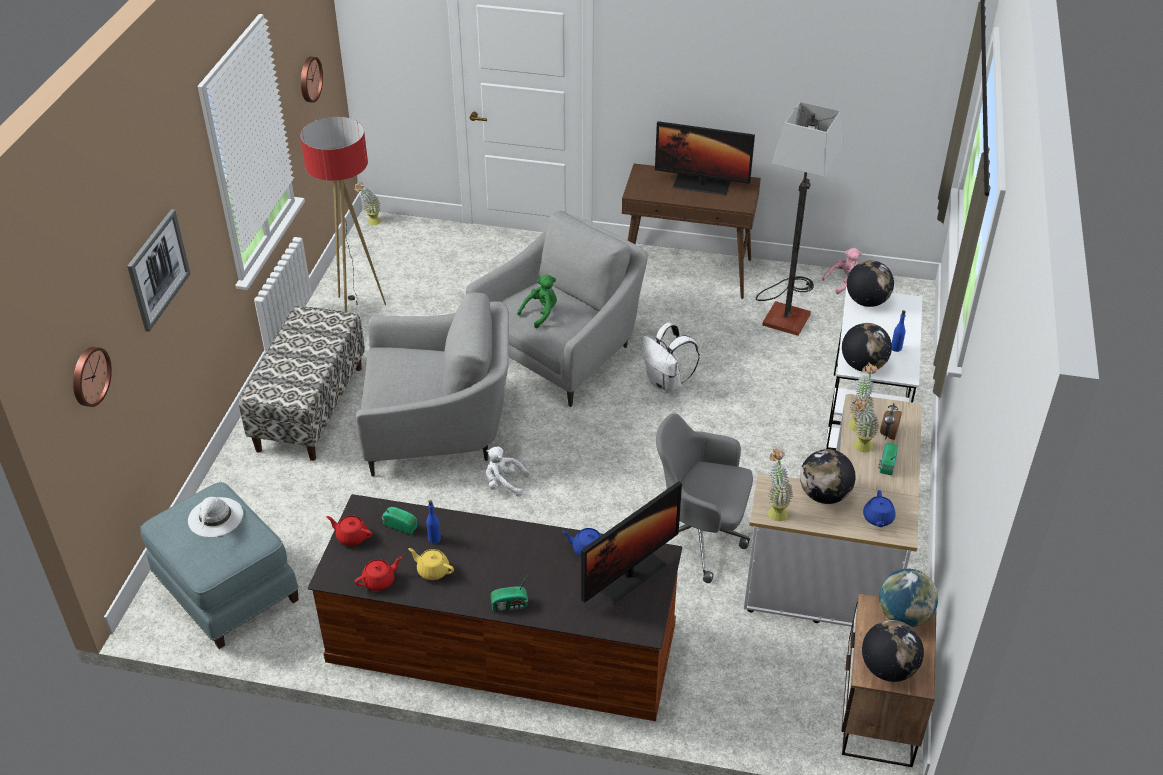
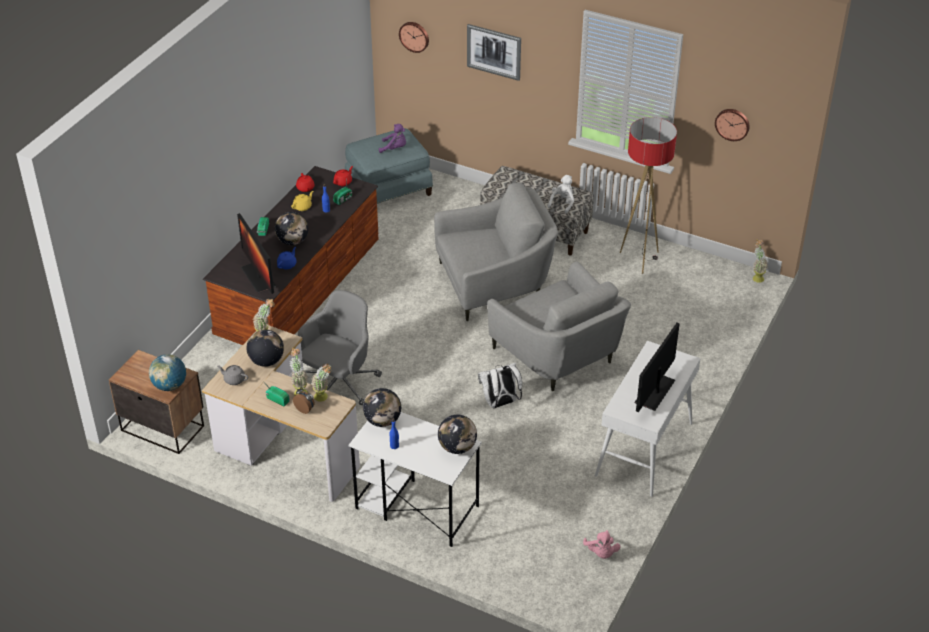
camera: 105 degrees right, 0 degrees up
white hat [188,497,243,537] -> purple plush toy [379,124,406,153]
grey armchair [356,293,509,476] -> grey armchair turned 120 degrees counterclockwise [434,183,558,321]
white plush toy [486,447,529,497] -> white plush toy moved to [548,175,574,214]
green plush toy [517,275,557,328] -> none
brown console table [622,164,761,299] -> white console table [595,341,701,497]
floor lamp [756,102,844,336] -> none
globe [862,620,924,682] -> globe moved to [275,212,308,245]
blue teapot [863,490,896,527] -> grey teapot [217,365,249,385]

